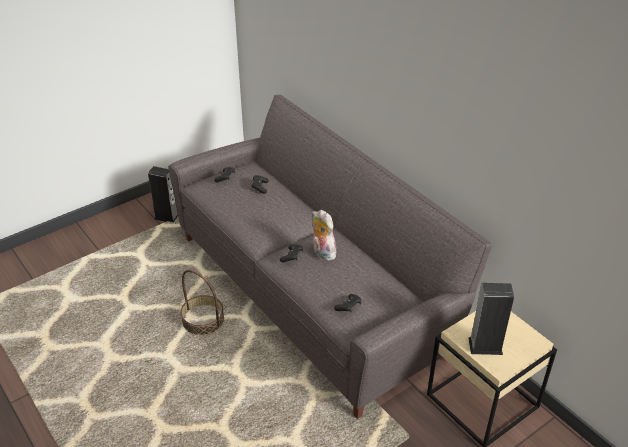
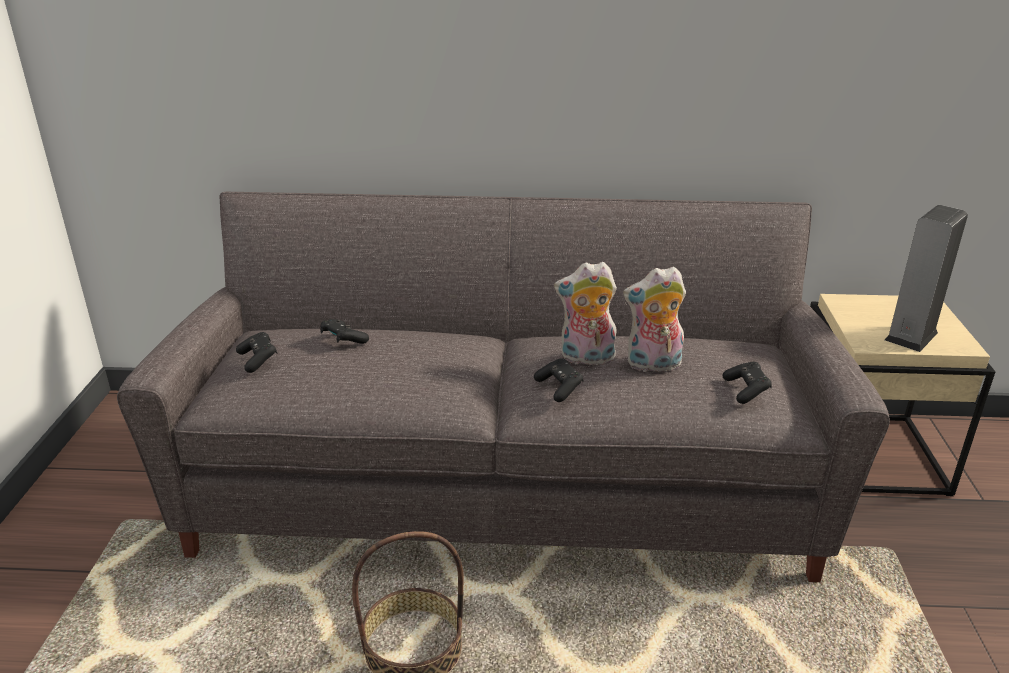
camera: 50 degrees left, 10 degrees down
speaker [148,166,178,222] -> none
none -> plush toy [623,266,686,375]

